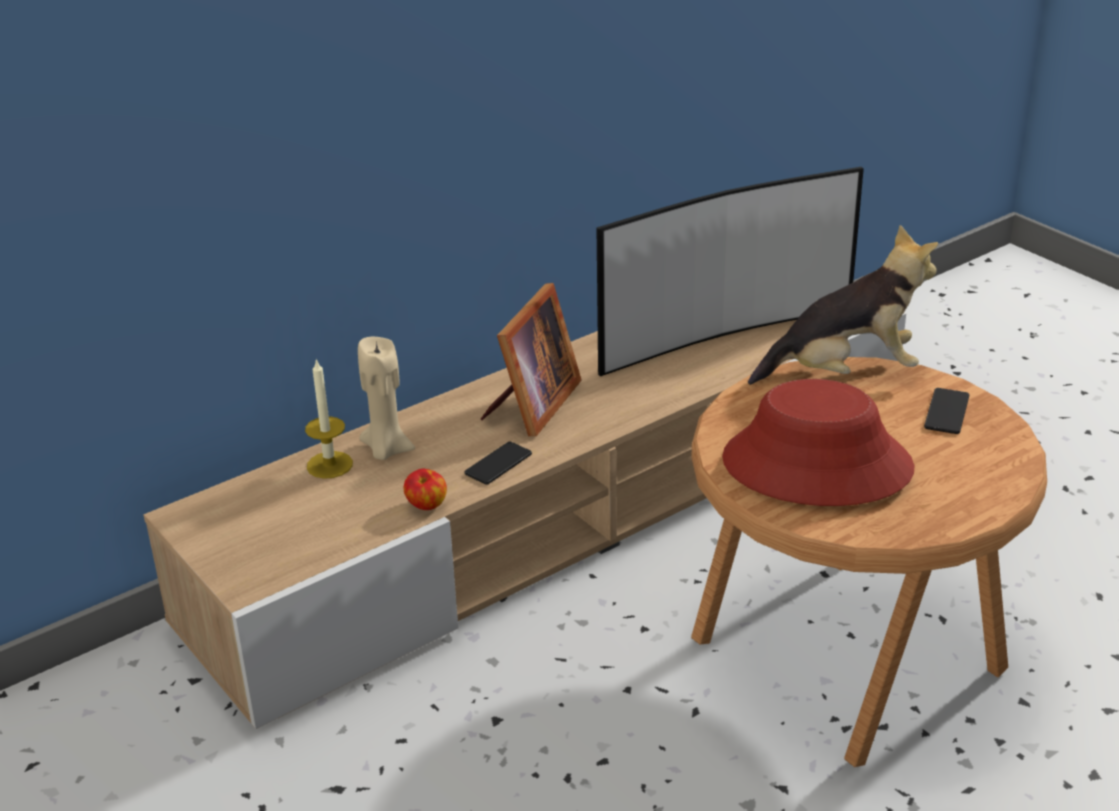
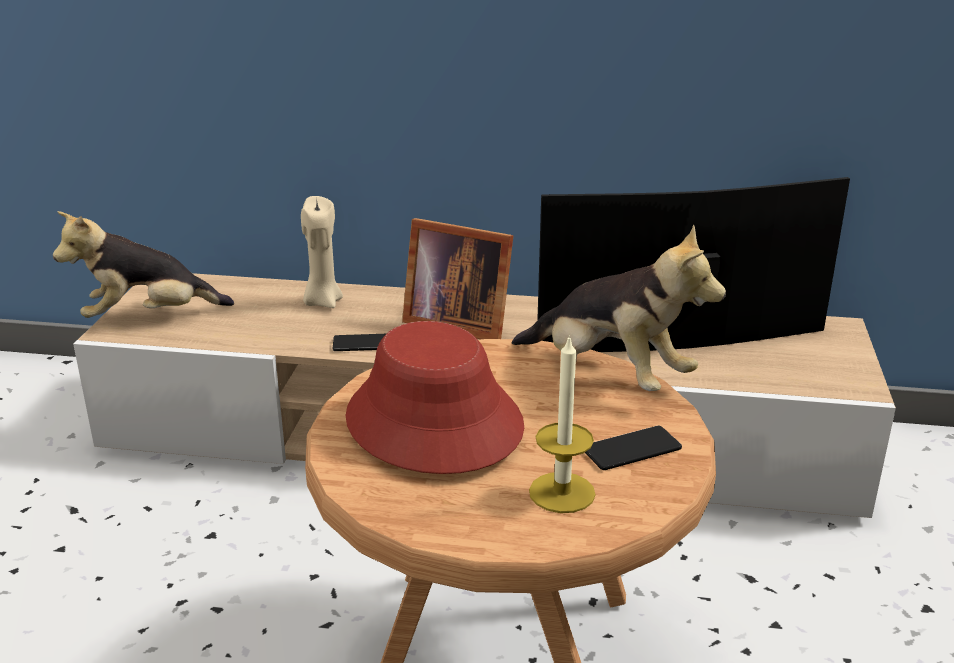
camera: 45 degrees right, 5 degrees down
candle [305,358,353,479] -> candle moved to [529,334,596,513]
apple [404,469,447,510] -> none
picture frame [481,283,582,436] -> picture frame turned 45 degrees clockwise [402,218,513,339]
television [596,167,864,376] -> television turned 150 degrees clockwise [537,177,850,352]
none -> plush toy [53,211,234,318]

